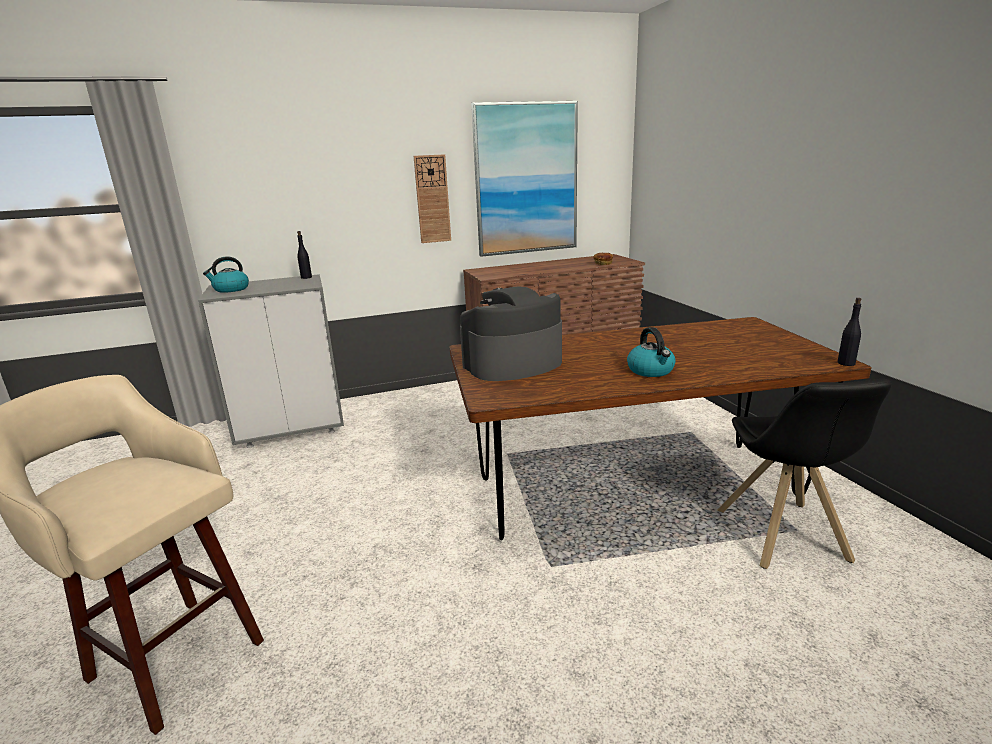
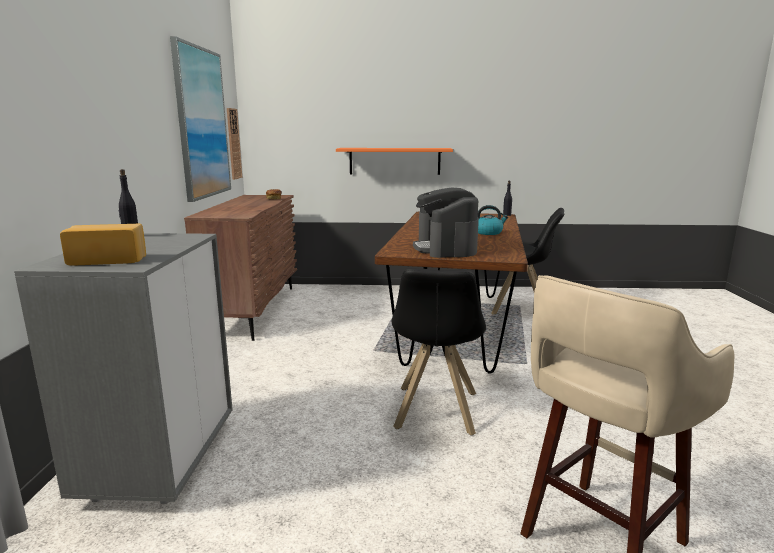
camera: 70 degrees left, 5 degrees down
kettle [203,256,249,293] -> bread [60,224,146,265]
wall clock [414,154,451,243] -> wall clock moved to [227,108,242,180]
none -> orange shelf [336,148,453,175]
none -> black chair [392,268,486,435]

